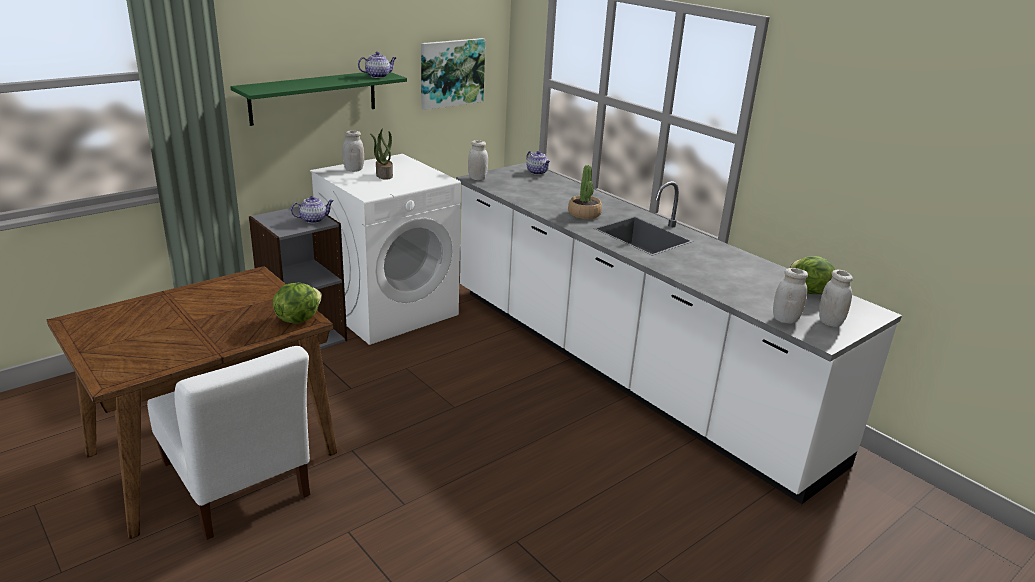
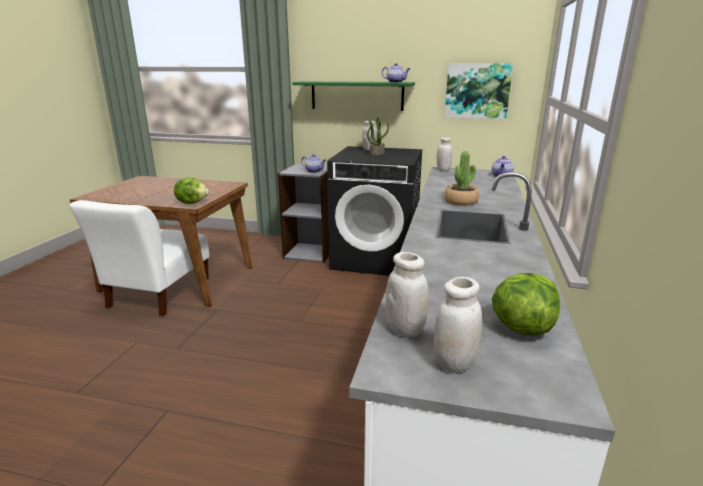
camera: 55 degrees right, 5 degrees down
white washing machine [310,154,461,345] -> black washing machine [327,146,423,276]

